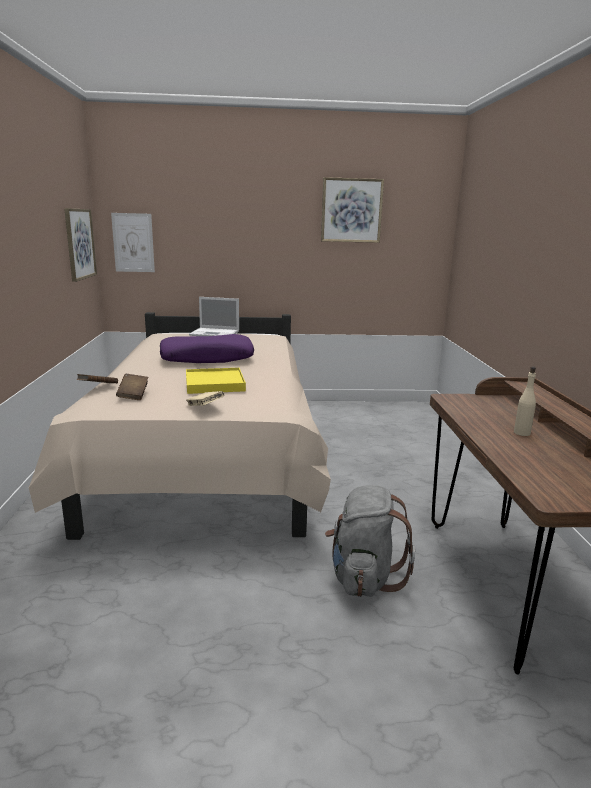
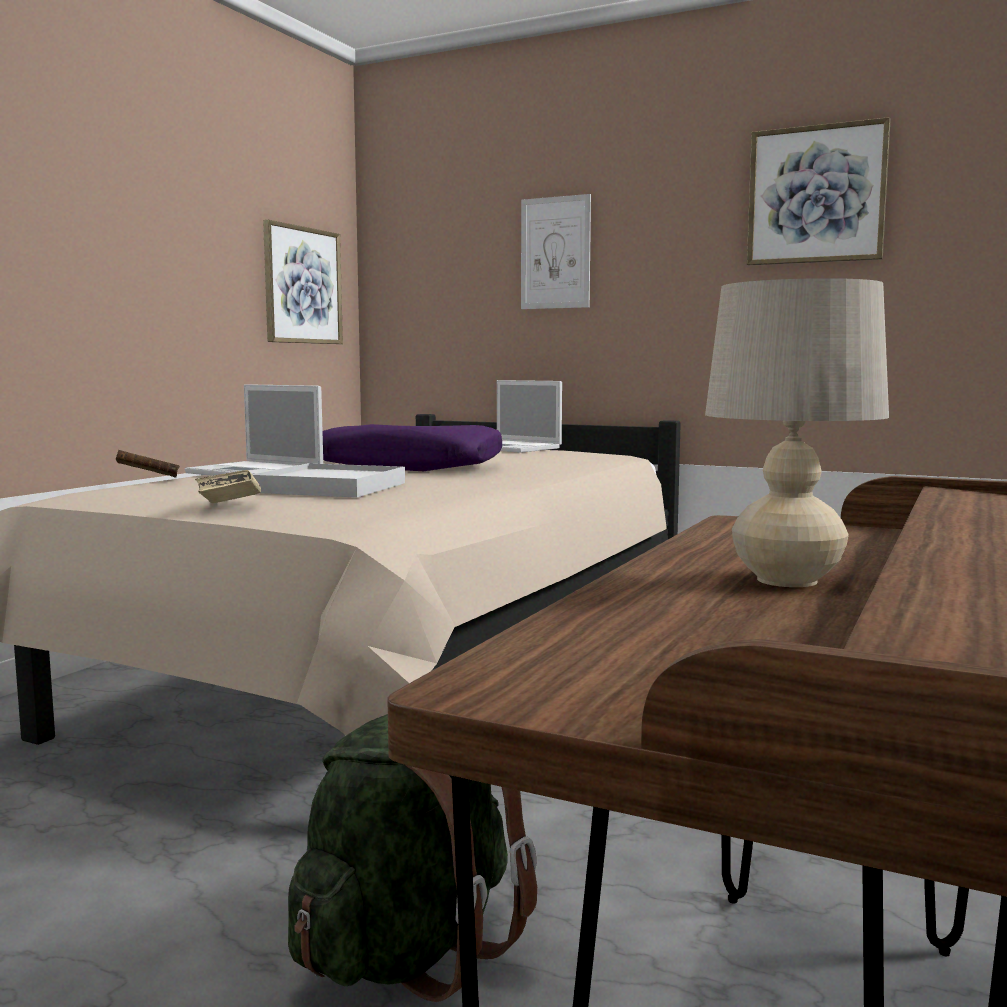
camera: 30 degrees right, 10 degrees down
picture [111,213,155,272] -> picture moved to [521,194,591,309]
brown book [116,374,148,400] -> none
yellow tray [186,368,246,394] -> white tray [252,463,405,498]
grey backpack [325,485,415,597] -> green backpack [288,714,537,1002]
beige bottle [514,367,536,436] -> beige table lamp [705,278,889,587]
none -> laptop [185,384,323,476]

